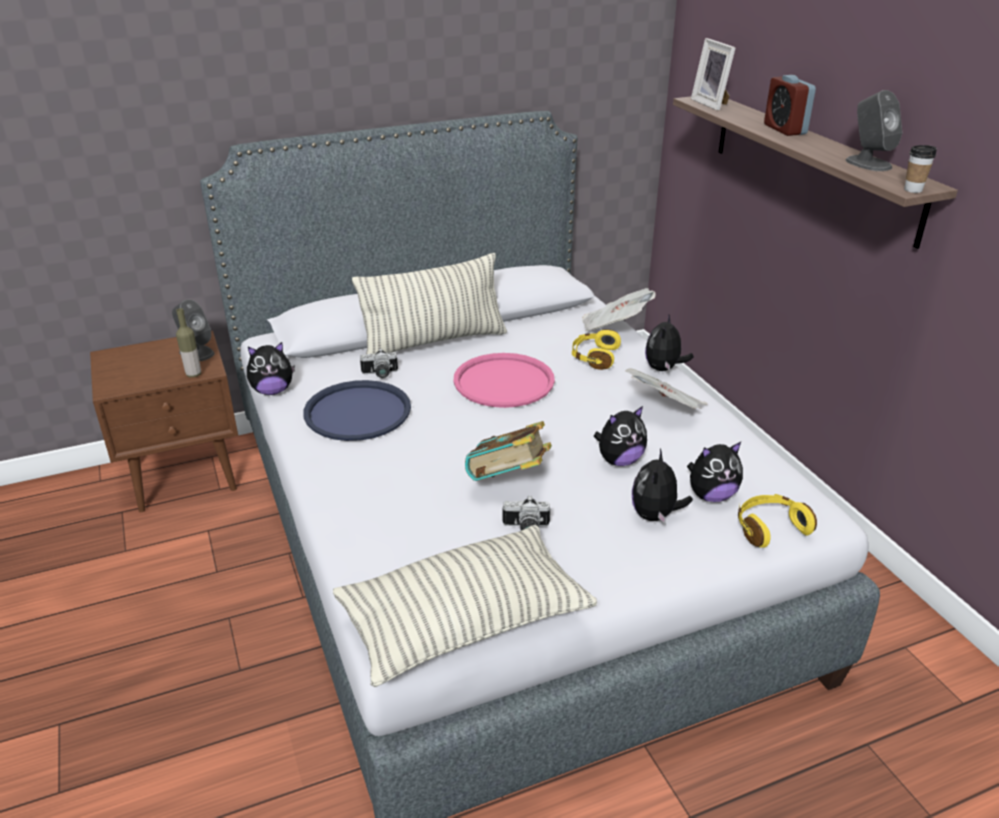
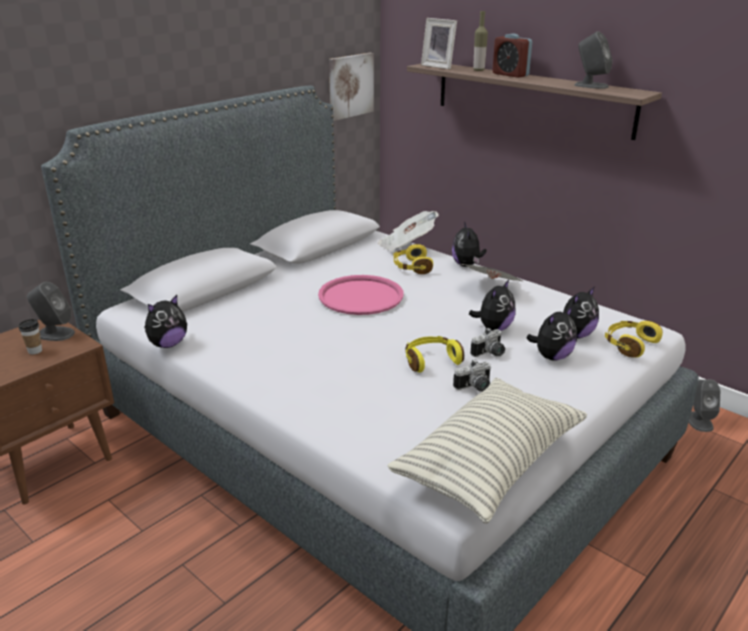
camera: 25 degrees left, 5 degrees down
bottle [176,308,201,377] -> bottle moved to [473,11,488,71]
blue tray [303,380,411,441] -> none
pillow [352,253,507,354] -> none
camera [360,349,398,378] -> camera moved to [470,328,505,357]
book [465,421,552,481] -> yellow headphones [406,336,464,373]
plush toy [632,449,693,524] -> plush toy turned 120 degrees counterclockwise [526,307,577,361]
cup [904,145,937,193] -> cup moved to [19,319,42,355]
none -> picture [329,53,374,121]
none -> grey speaker [689,379,720,432]

